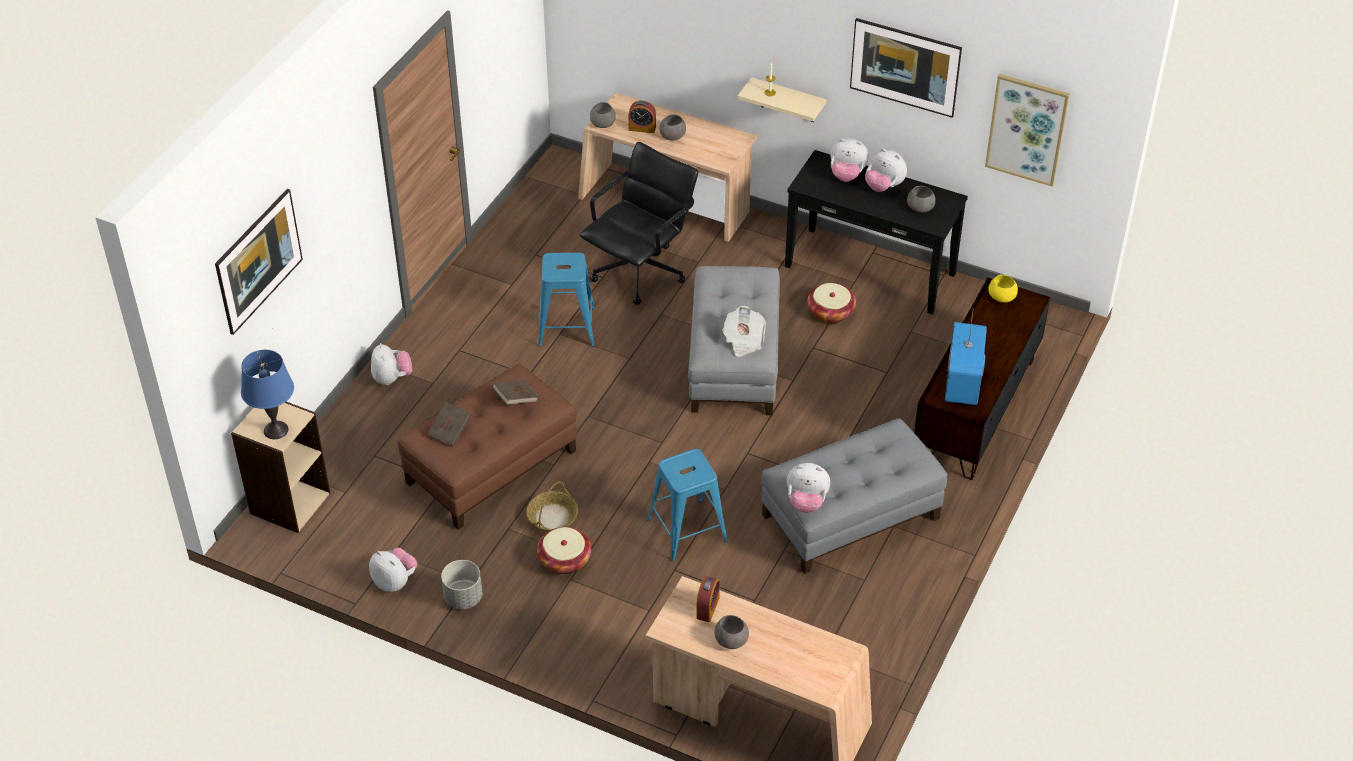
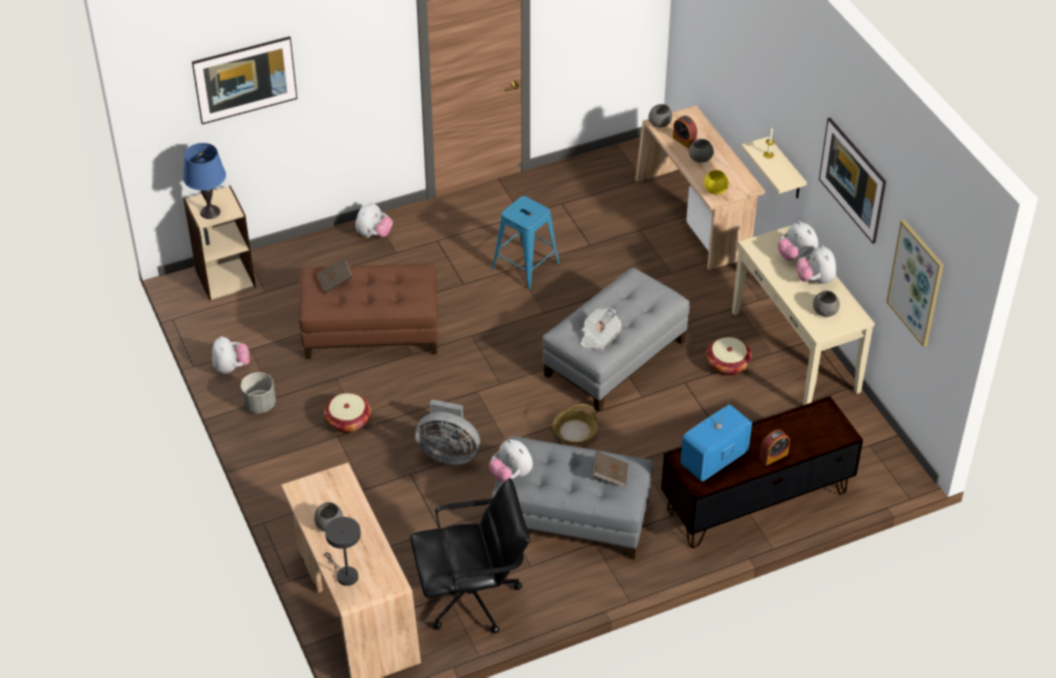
camera: 40 degrees right, 0 degrees up
brown book [492,380,538,405] -> brown book moved to [593,452,629,487]
basket [527,481,578,532] -> basket moved to [553,404,598,445]
black office chair [580,142,698,305] -> black office chair moved to [410,478,530,633]
blue stool [647,449,728,561] -> grey fan [415,399,480,465]
alarm clock [696,576,720,622] -> alarm clock moved to [759,430,790,466]
black console table [785,150,968,314] -> beige console table [732,225,875,405]
yellow bowl [989,275,1018,303] -> yellow bowl moved to [704,170,729,194]
none -> grey table lamp [324,517,361,586]

